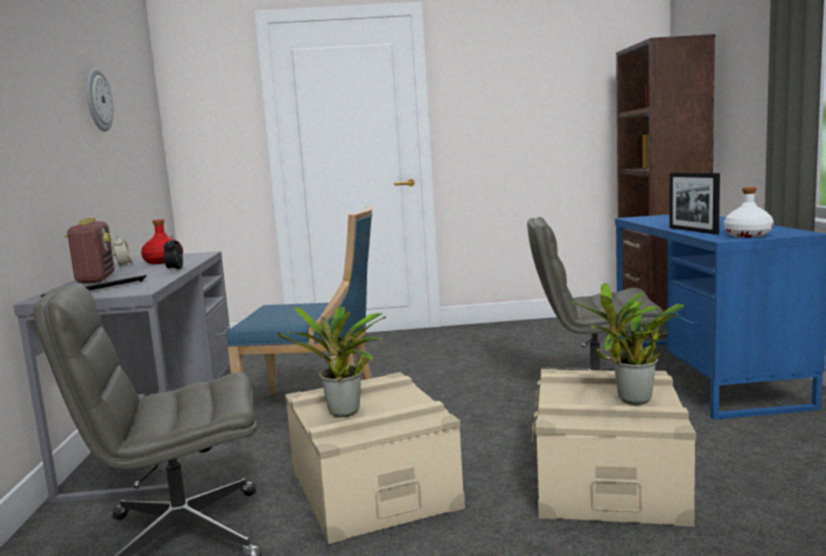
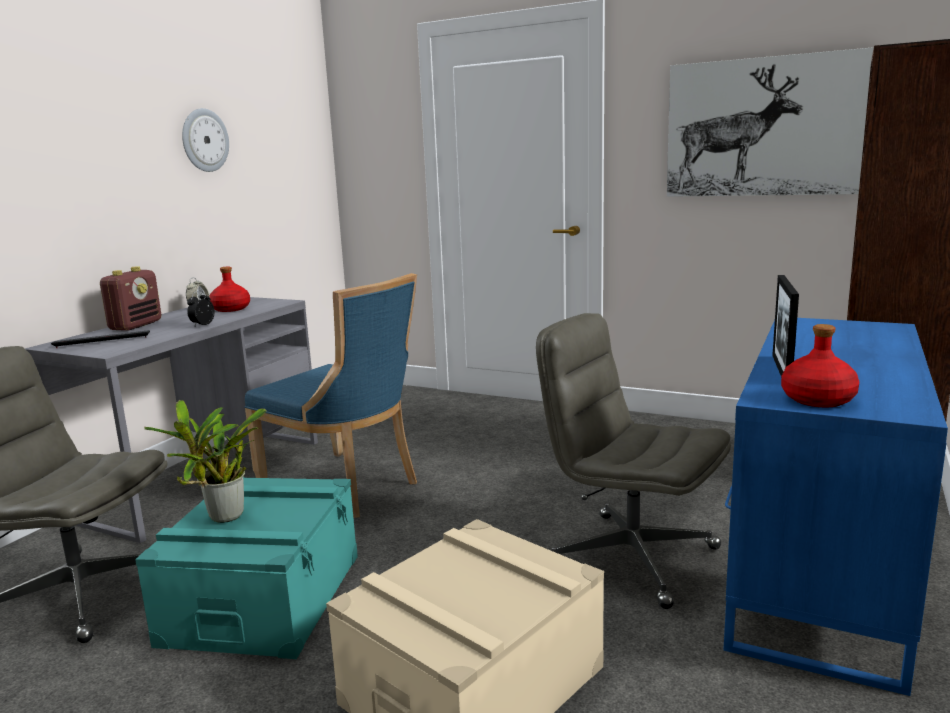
camera: 30 degrees right, 5 degrees up
beige storage box [285,372,465,544] -> turquoise storage box [135,477,358,659]
potted plant [572,283,685,404] -> none
white bottle [724,187,774,238] -> red bottle [781,324,859,407]
none -> picture [667,47,874,197]

